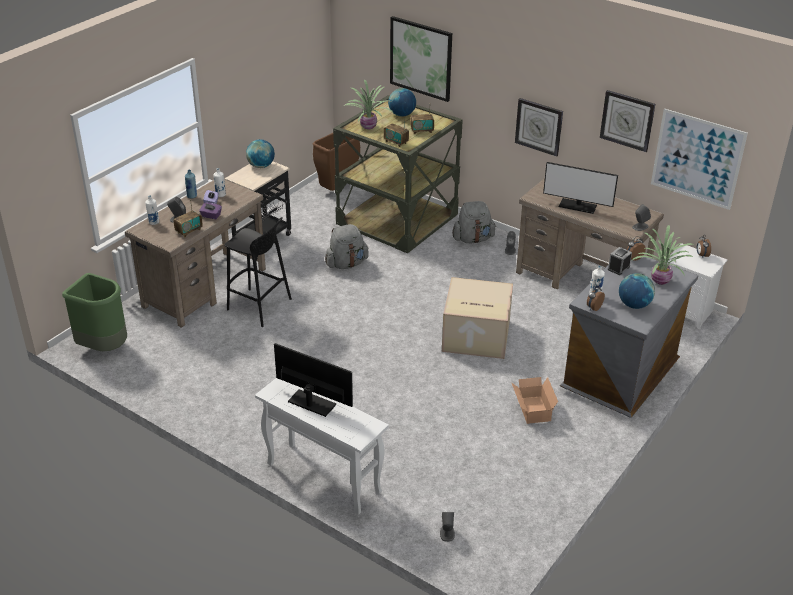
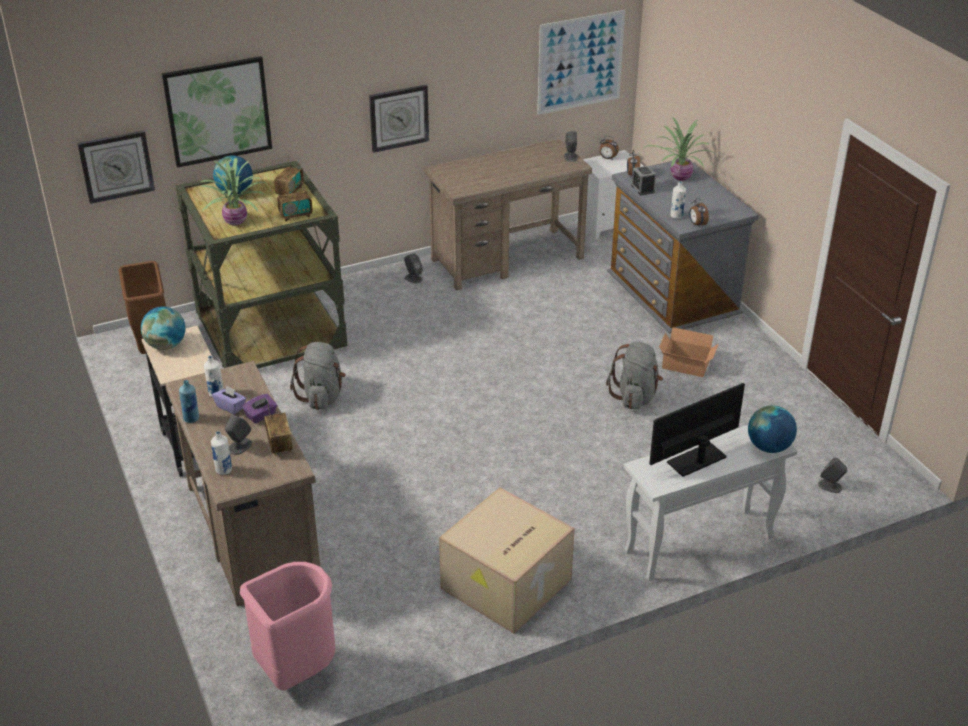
camera: 60 degrees left, 0 degrees up
green trash can [62,273,127,351] -> pink trash can [240,562,336,691]
black stool [224,217,292,327] -> none
cardboard box [442,277,513,359] -> cardboard box moved to [439,487,575,634]
grey backpack [452,201,496,243] -> grey backpack moved to [606,342,663,410]
monitor [543,162,618,214] -> none
wall clock [600,90,655,152] -> wall clock moved to [77,131,155,204]
globe [619,273,655,309] -> globe moved to [748,405,797,453]

